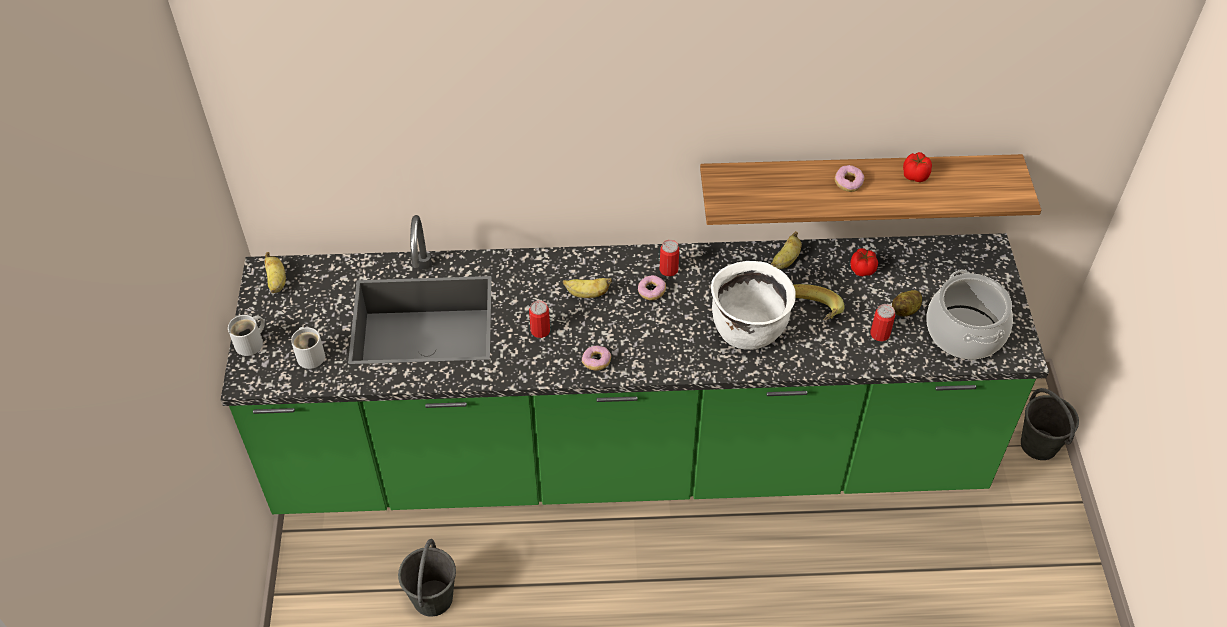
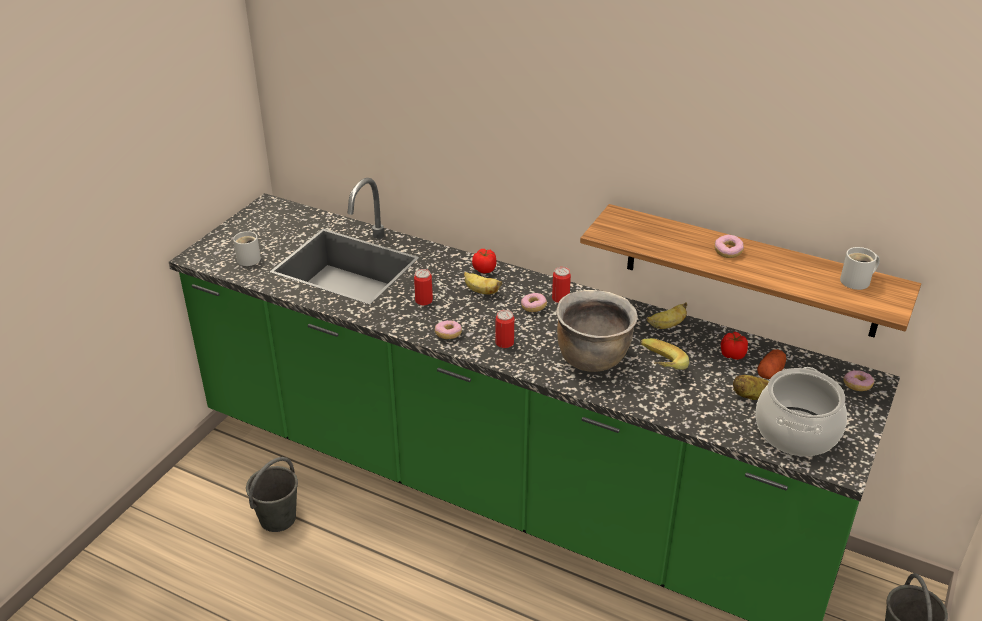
camera: 30 degrees right, 15 degrees down
white mug [228,315,265,356] -> white mug moved to [840,247,880,290]
banana [265,252,286,293] -> none
white cooking pot [711,261,796,350] -> brown cooking pot [556,290,638,372]
can [870,304,895,341] -> can moved to [495,310,514,348]
tomato [903,152,932,182] -> tomato moved to [472,249,497,274]
none -> potato [757,349,786,379]
none -> donut [843,370,874,391]

